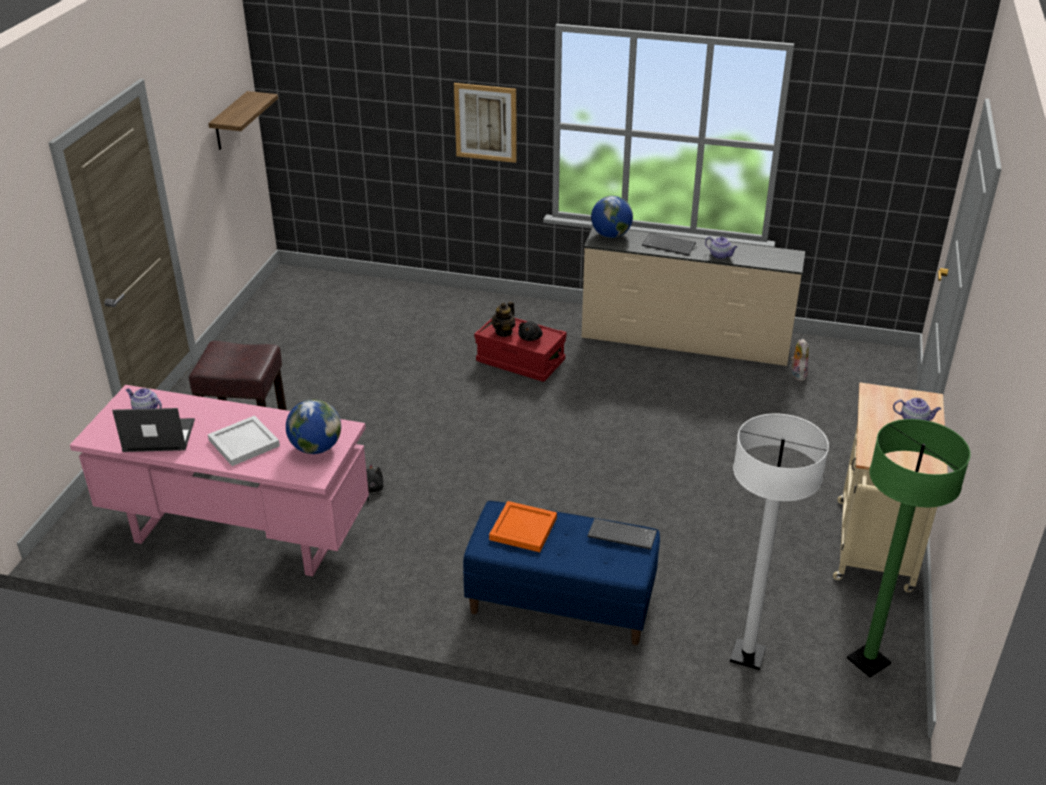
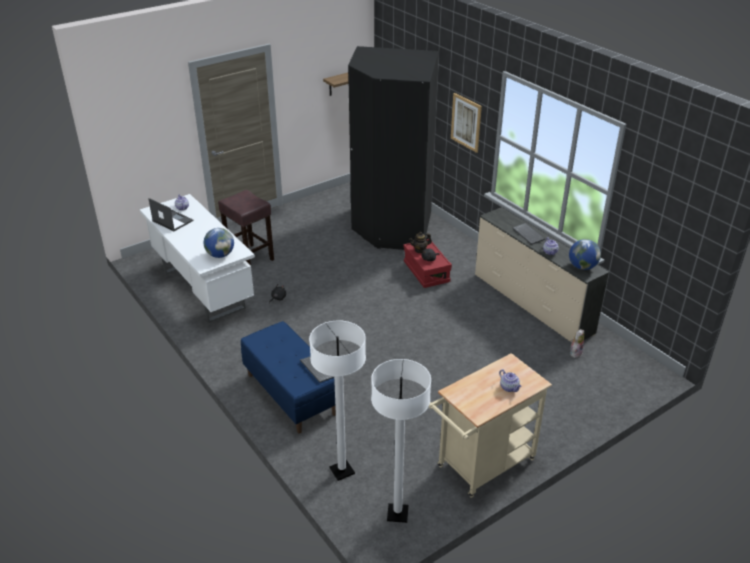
camera: 40 degrees right, 0 degrees up
pink desk [70,385,369,577] -> white desk [140,194,255,323]
white tray [208,415,280,466] -> none
orange tray [489,501,557,552] -> none
globe [591,196,633,238] -> globe moved to [569,239,601,270]
green floor lamp [847,419,971,677] -> white floor lamp [371,359,431,523]
none -> black wardrobe [348,46,439,250]

